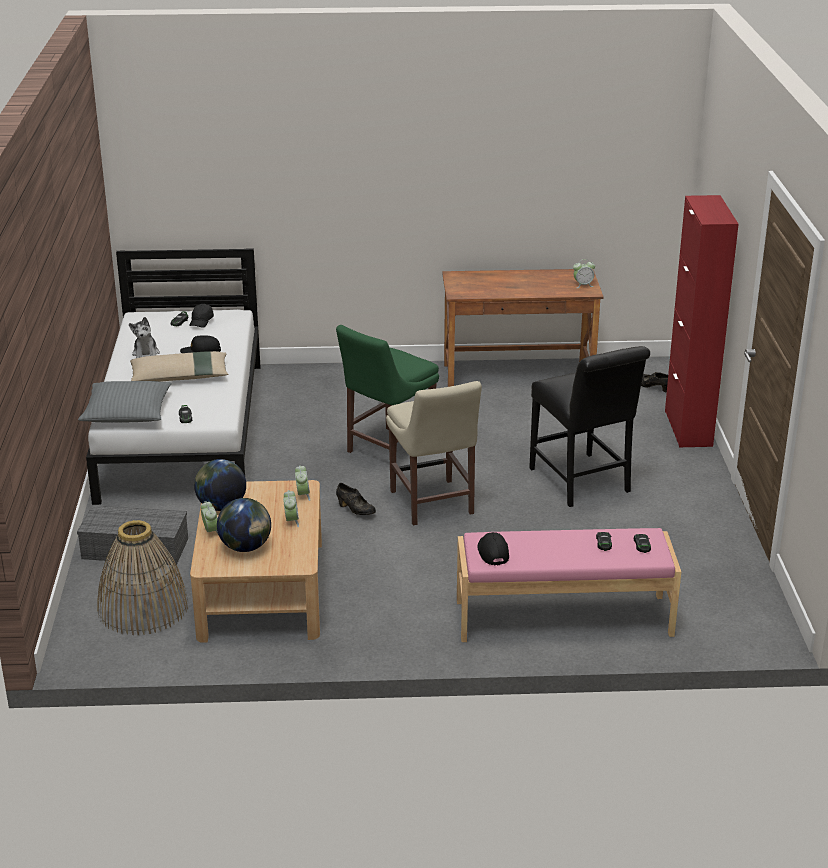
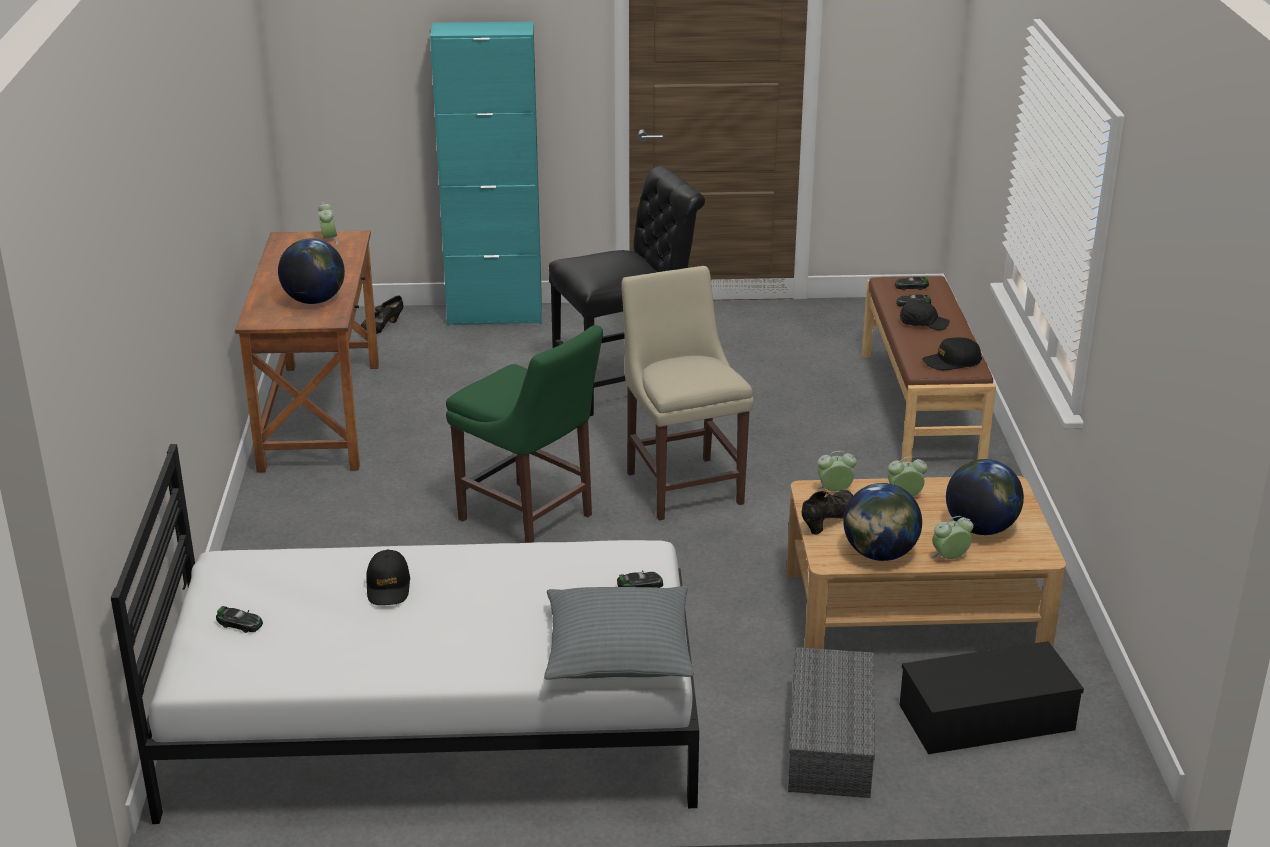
camera: 90 degrees left, 0 degrees up
basket [97,520,188,636] -> black storage box [900,641,1084,754]
plush toy [129,317,160,358] -> none
beige pillow [130,351,228,382] -> none
black cap [189,304,214,328] -> black cap moved to [900,299,950,330]
black shoe [336,483,376,515] -> black shoe moved to [802,490,853,534]
beige chair [386,381,482,525] -> beige chair turned 90 degrees counterclockwise [621,266,754,520]
pink bench [457,528,681,642] -> brown bench [862,276,996,462]
red cabinet [665,195,739,447] -> turquoise cabinet [430,22,542,326]
none -> globe [278,239,345,304]

